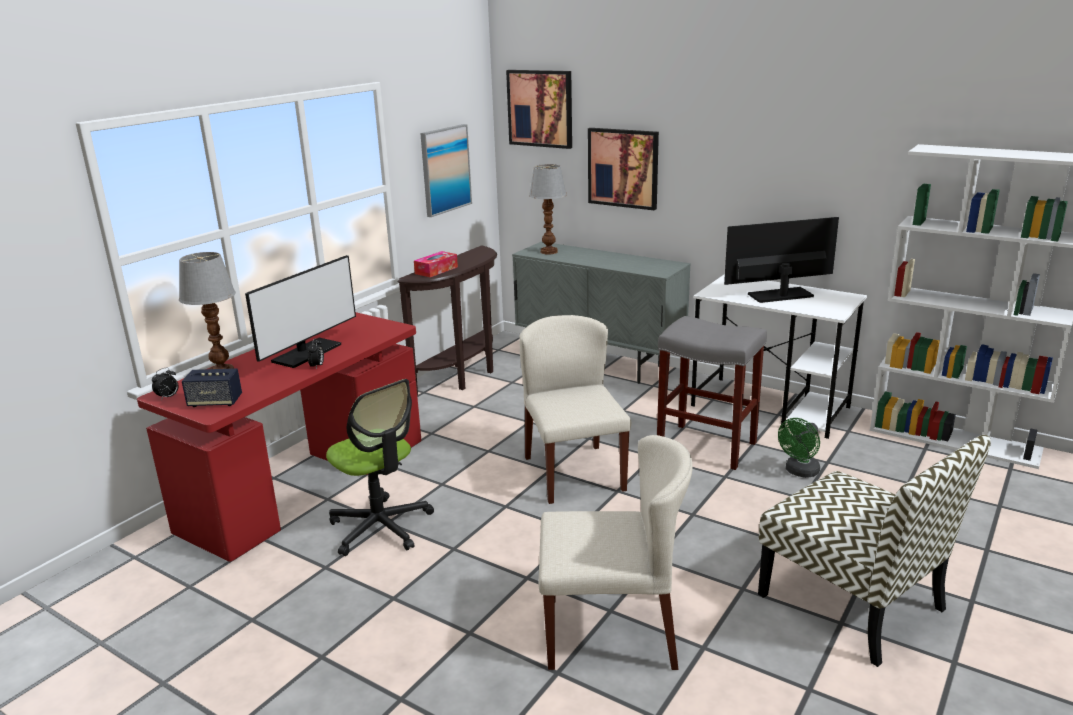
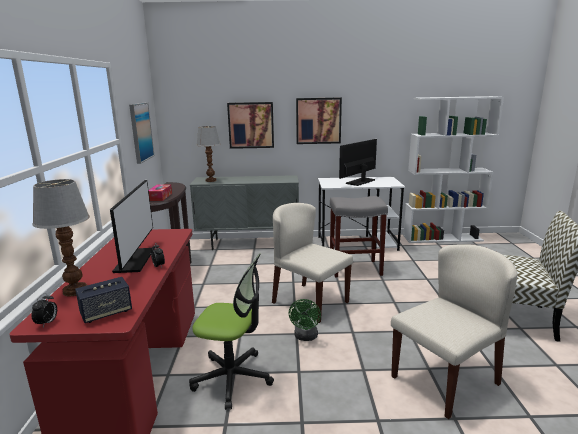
camera: 35 degrees left, 5 degrees down
picture [506,70,572,149] -> picture moved to [296,98,342,144]
green fan [778,418,820,478] -> green fan moved to [289,299,321,341]

